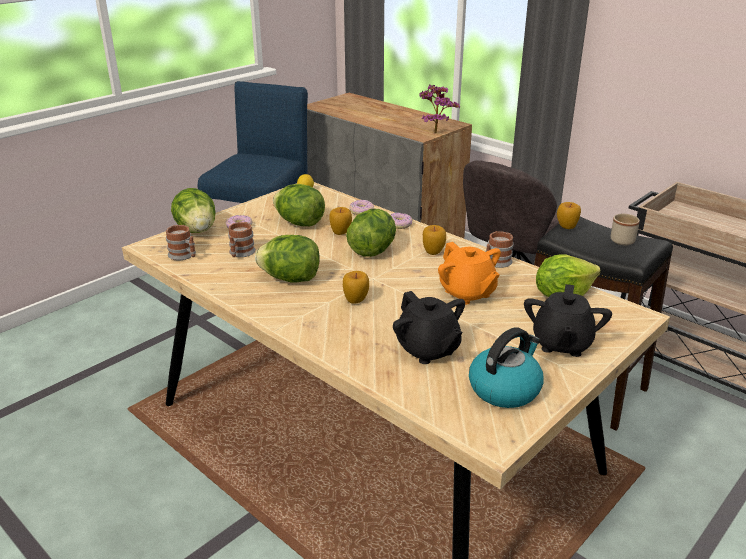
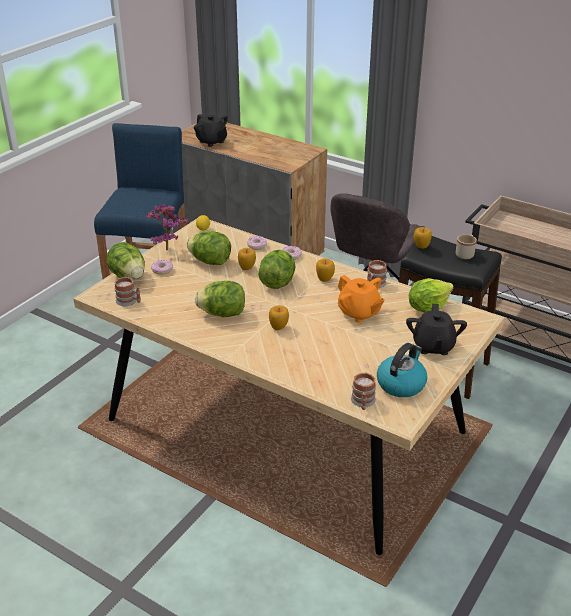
camera: 10 degrees left, 5 degrees up
mug [228,222,256,257] -> mug moved to [351,372,376,410]
black teapot [393,291,465,364] -> black teapot moved to [194,114,228,147]
potted plant [419,84,460,133] -> potted plant moved to [146,204,189,250]

